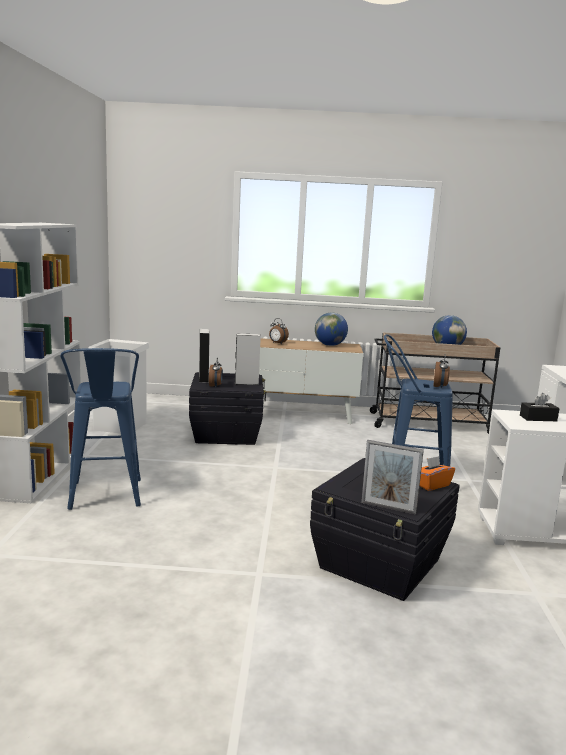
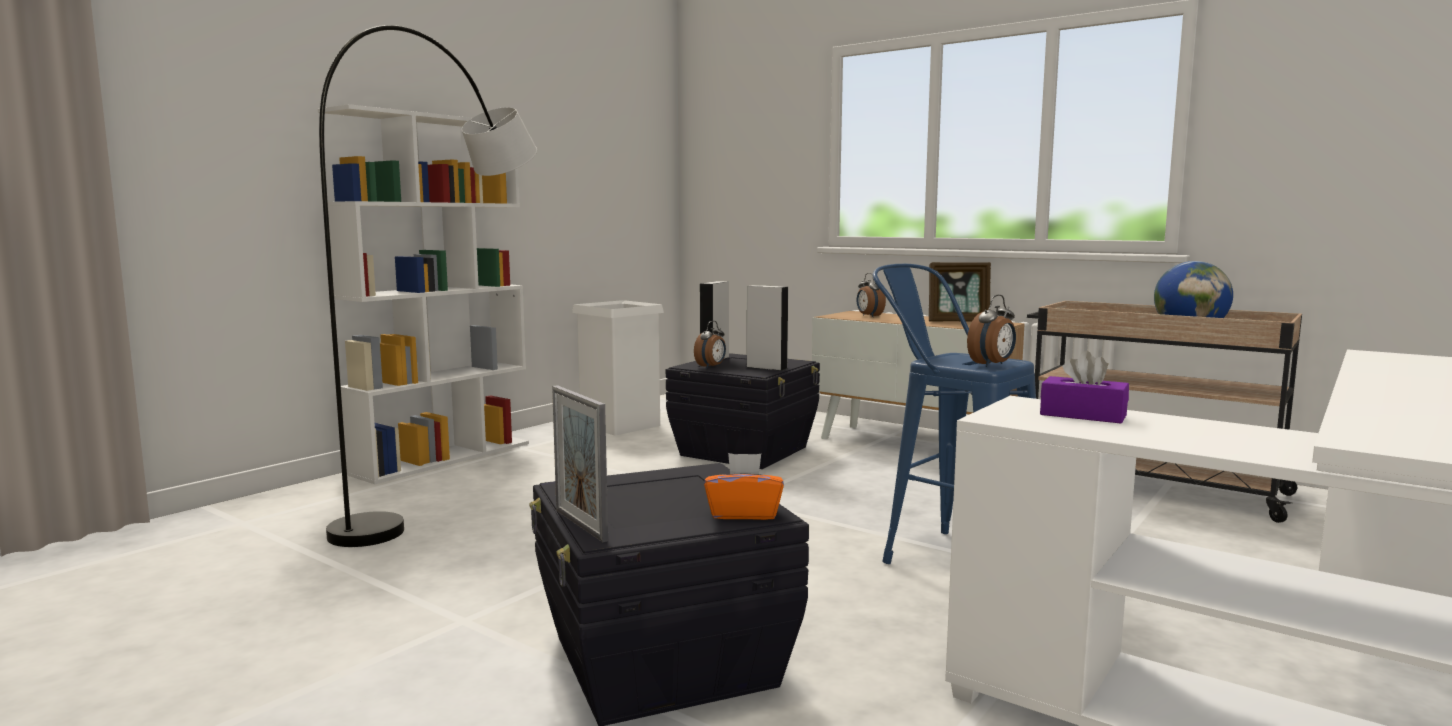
camera: 35 degrees right, 5 degrees down
blue stool [60,348,141,510] -> grey floor lamp [319,25,537,547]
globe [315,312,348,346] -> picture frame [929,262,991,322]
black tissue box [520,393,560,421] -> purple tissue box [1040,351,1129,423]

